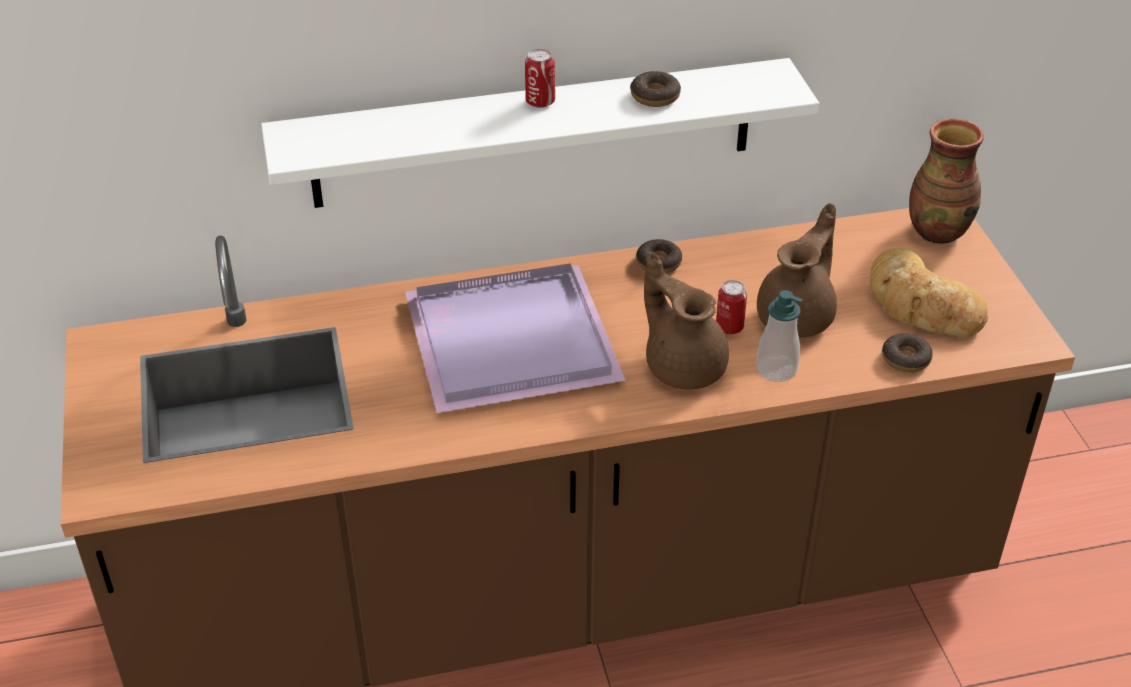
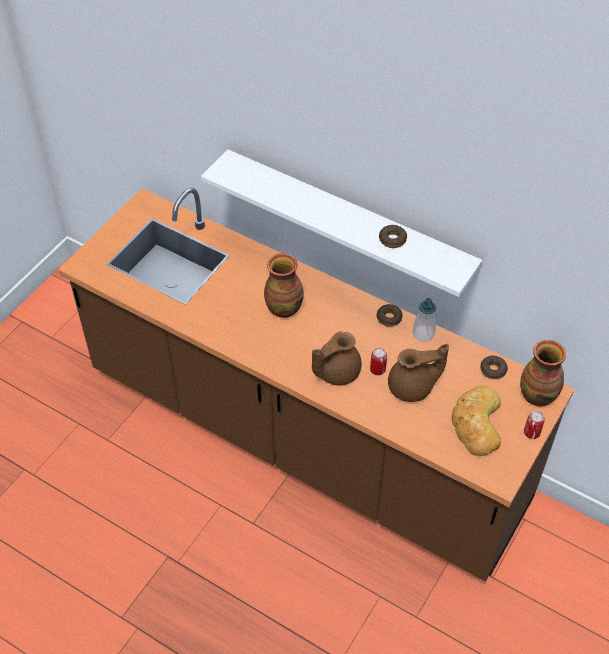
camera: 45 degrees right, 10 degrees up
purple tray [405,263,626,413] -> vase [264,253,304,318]
can [525,48,555,108] -> can moved to [524,411,545,439]
brown teapot [644,252,729,389] -> brown teapot turned 135 degrees counterclockwise [312,331,362,386]
soap dispenser [756,290,803,382] -> soap dispenser moved to [413,298,436,341]
donut [882,333,933,372] -> donut moved to [480,356,508,379]

